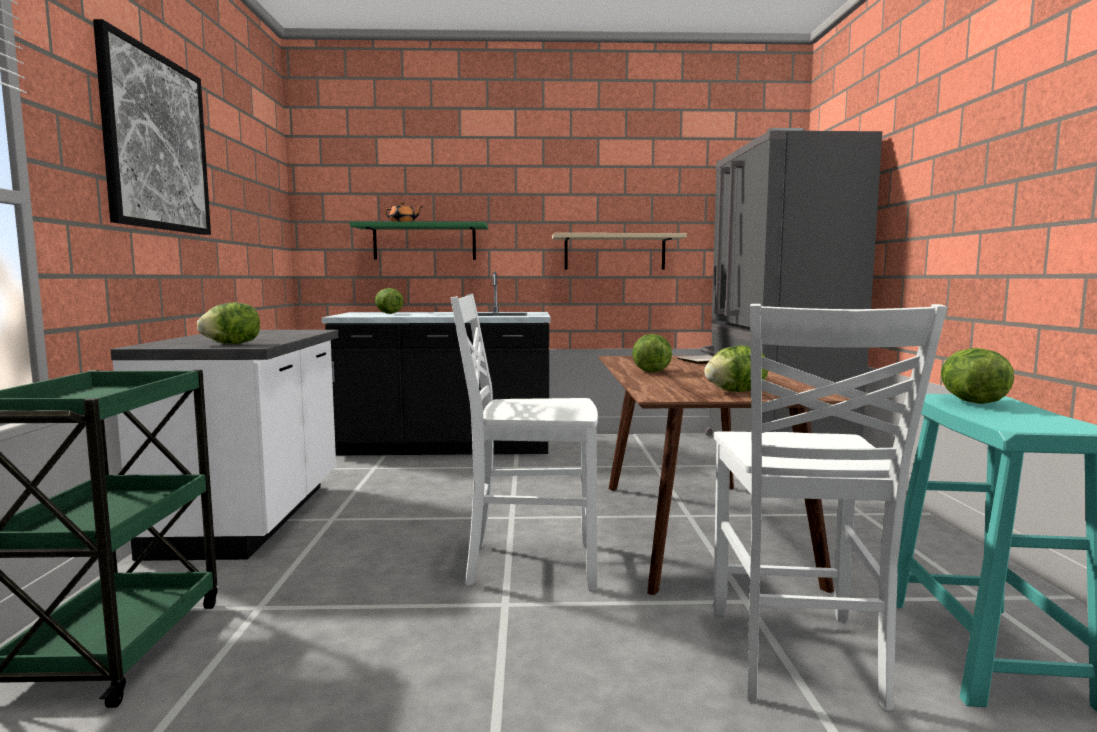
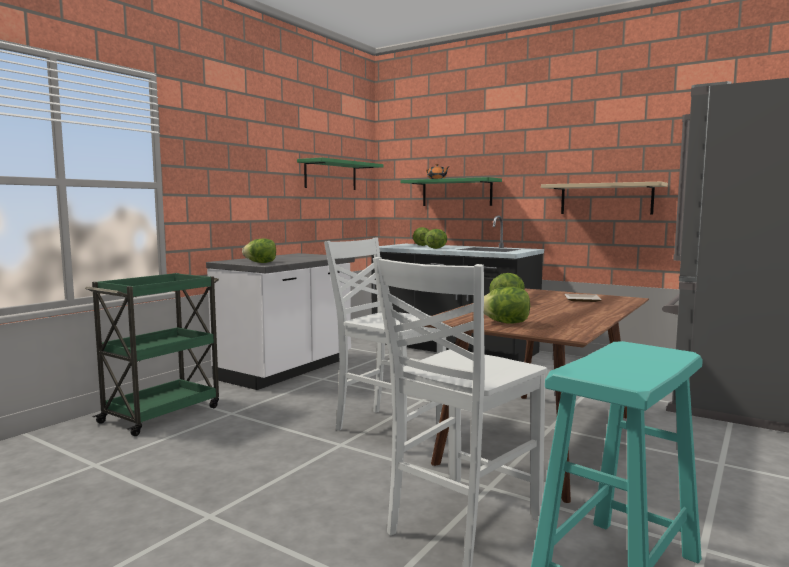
camera: 35 degrees right, 0 degrees up
picture [93,19,211,235] -> none
lettuce [941,348,1014,404] -> lettuce moved to [425,229,447,249]
none -> green shelf [297,157,384,190]

